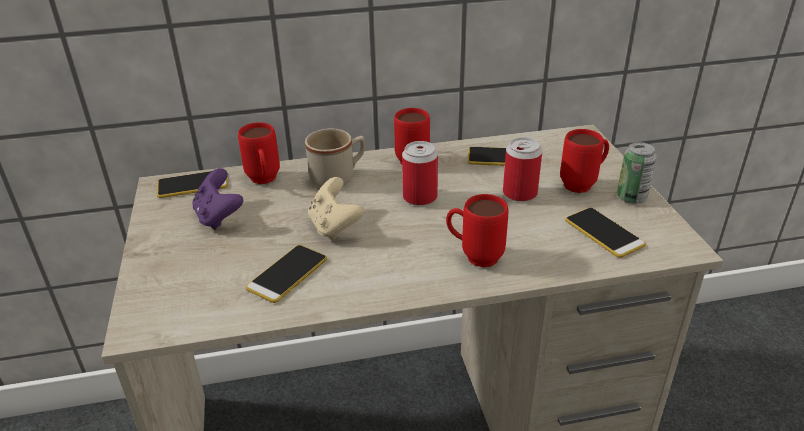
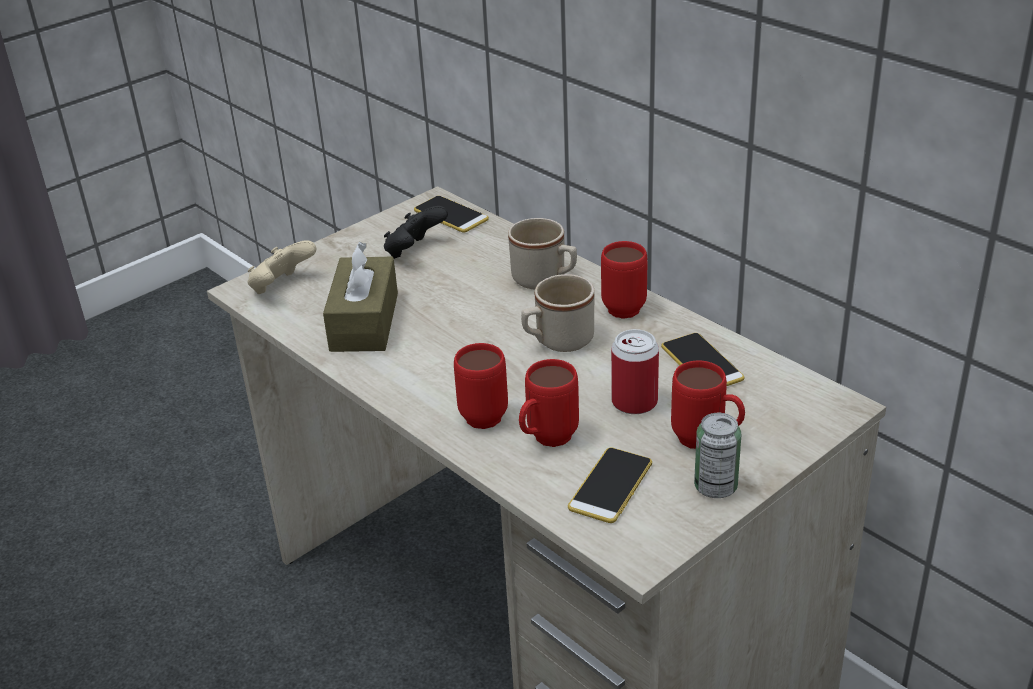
camera: 60 degrees right, 0 degrees up
purple game controller [192,168,243,230] -> black game controller [384,206,448,259]
red mug [238,122,280,184] -> red mug moved to [519,359,579,447]
phone [246,245,327,303] -> brown tissue box [323,242,398,352]
beige game controller [308,177,364,241] -> beige game controller moved to [247,240,317,294]
can [402,141,438,206] -> beige mug [521,274,594,352]

